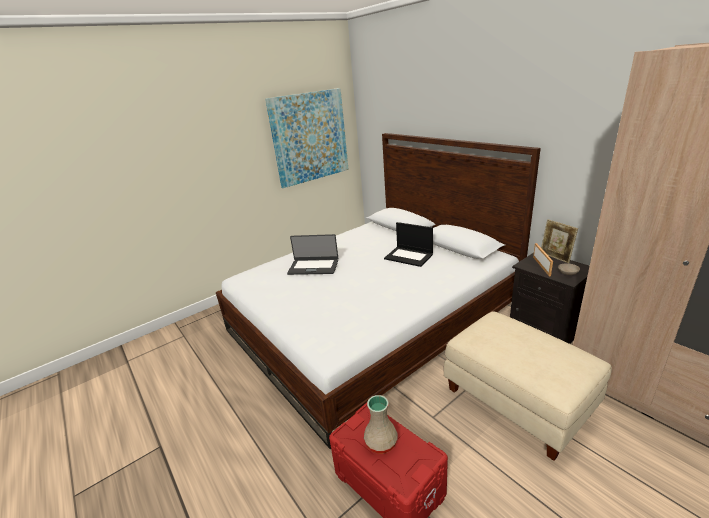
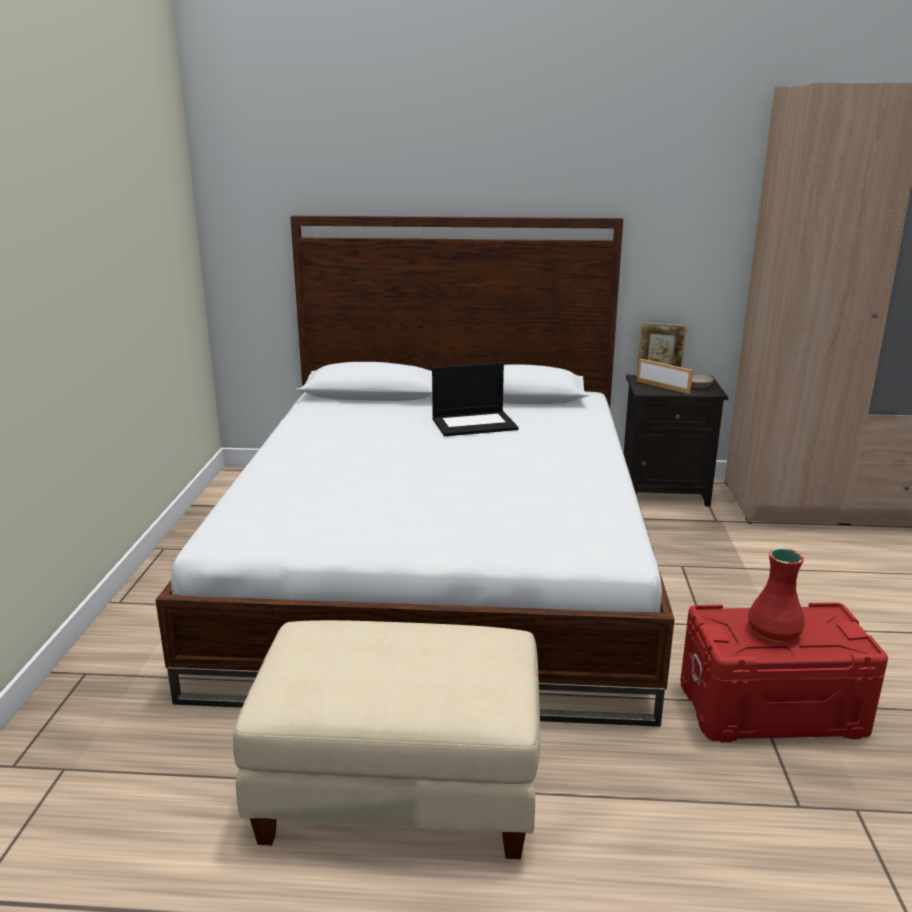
camera: 50 degrees left, 5 degrees down
picture [265,88,349,188] -> none
laptop [287,234,338,275] -> none
beige vase [364,395,398,454] -> red vase [748,548,805,642]
beige ottoman [444,311,612,461] -> beige ottoman moved to [233,620,540,859]

